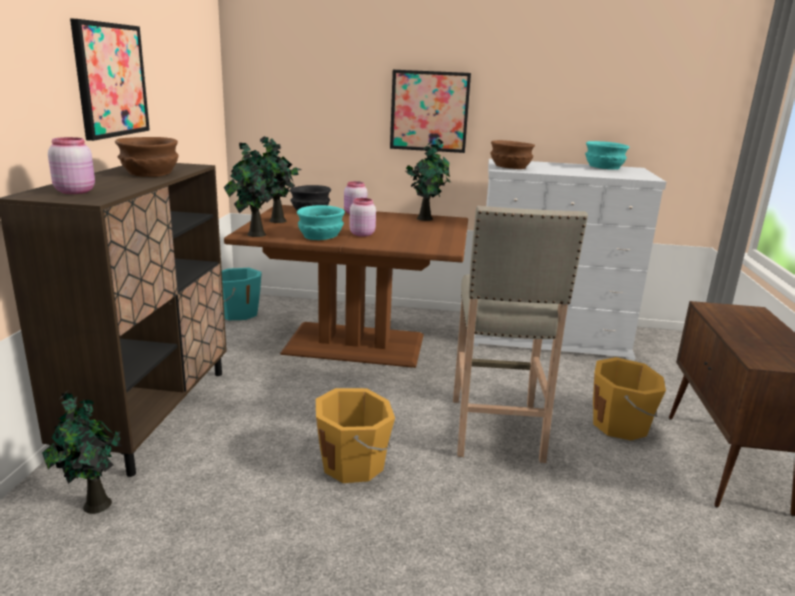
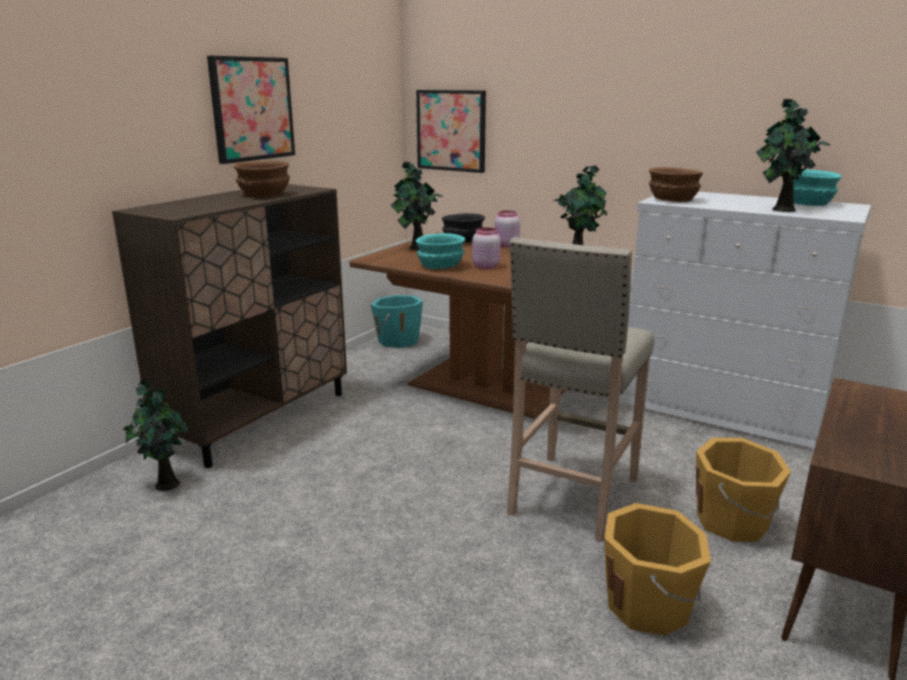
camera: 25 degrees right, 0 degrees up
pink jar [48,137,95,194] -> none
potted plant [224,142,280,237] -> potted plant moved to [756,98,831,212]
orange bucket [316,388,395,483] -> orange bucket moved to [604,503,711,635]
picture [390,70,471,153] -> picture moved to [416,90,486,173]

